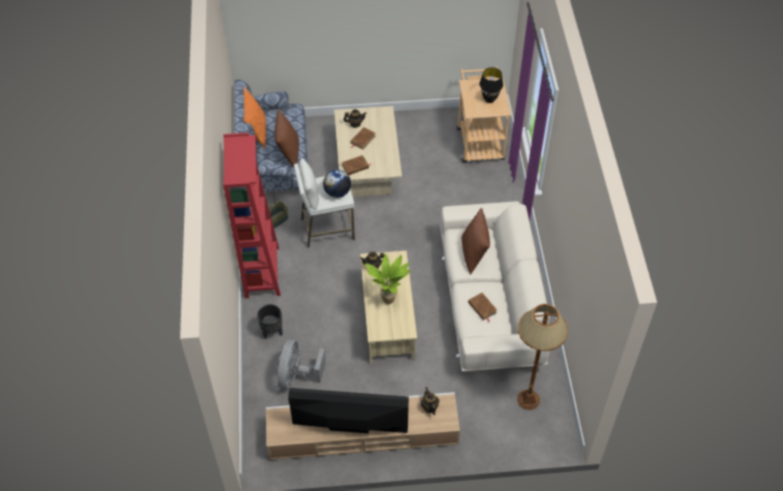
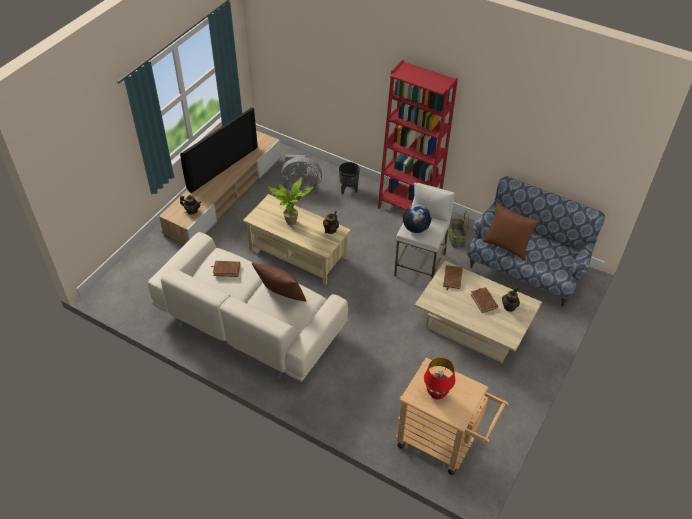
camera: 125 degrees right, 5 degrees down
orange pillow [244,87,266,149] -> none
grey fan [276,340,326,389] -> grey fan turned 135 degrees clockwise [281,155,322,191]
black table lamp [480,67,503,103] -> red table lamp [424,358,455,400]
brown floor lamp [517,304,568,410] -> none

